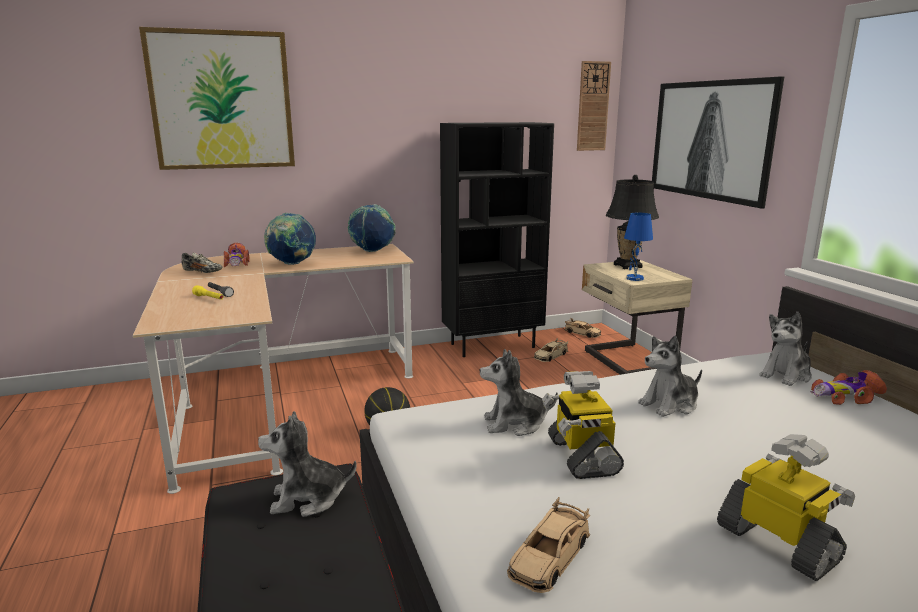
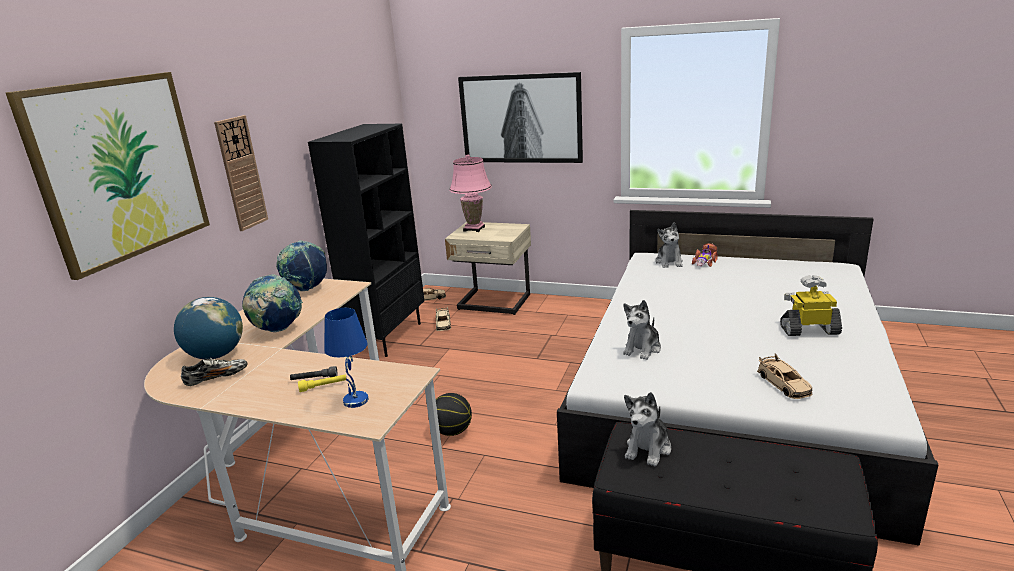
camera: 50 degrees left, 5 degrees up
toy car [224,243,250,268] -> globe [174,297,243,359]
toy robot [542,371,624,479] -> none
wall clock [577,61,611,151] -> wall clock moved to [214,115,268,231]
black table lamp [606,175,659,269] -> pink table lamp [449,155,492,232]
blue table lamp [624,213,653,281] -> blue table lamp moved to [324,308,369,408]
plush toy [638,335,702,417] -> none

